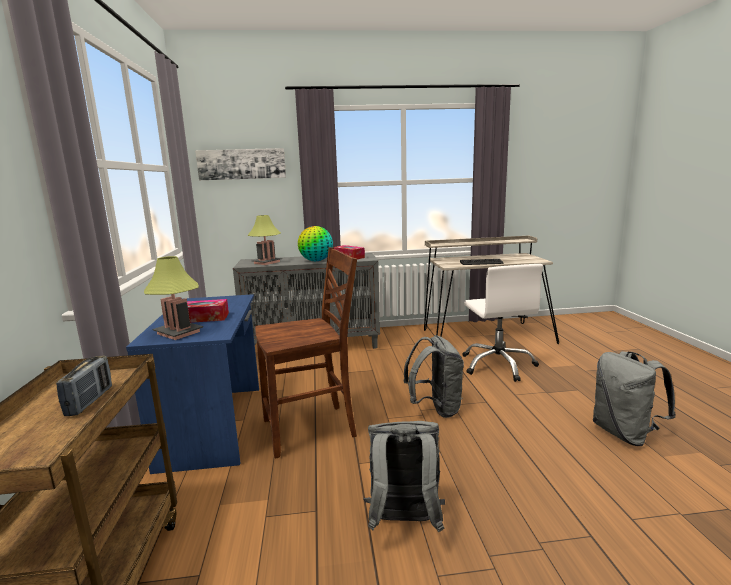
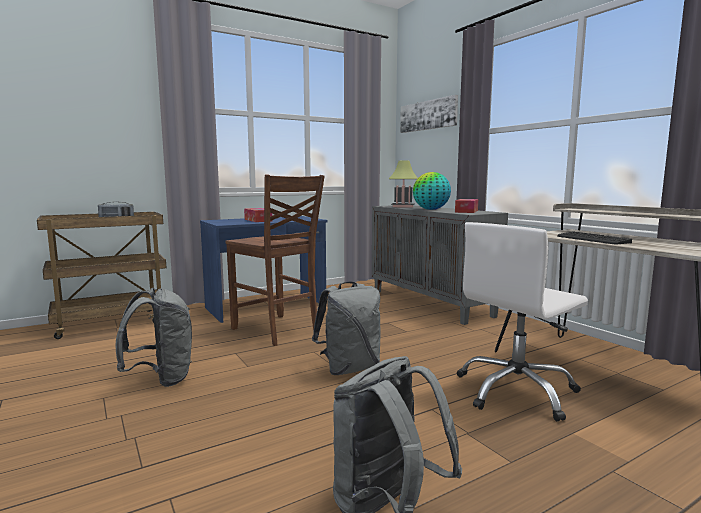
camera: 65 degrees right, 5 degrees down
table lamp [144,256,203,340] -> none

